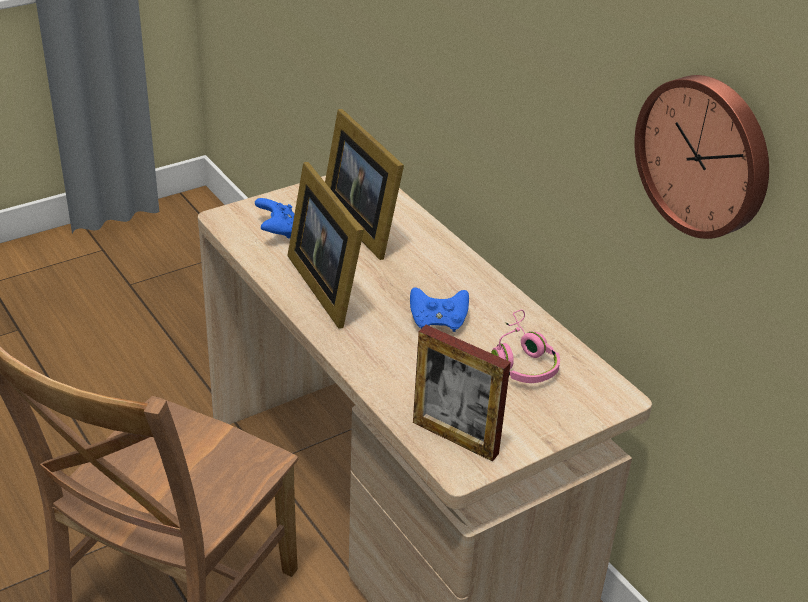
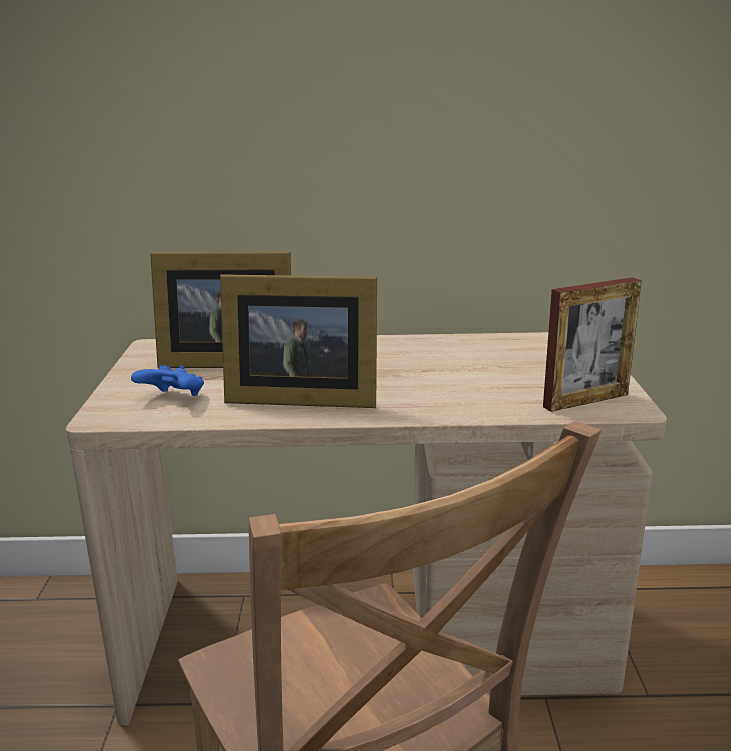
camera: 55 degrees left, 15 degrees down
blue game controller [410,288,469,332] -> none
pink headphones [491,310,560,383] -> none
wall clock [634,75,769,239] -> none

